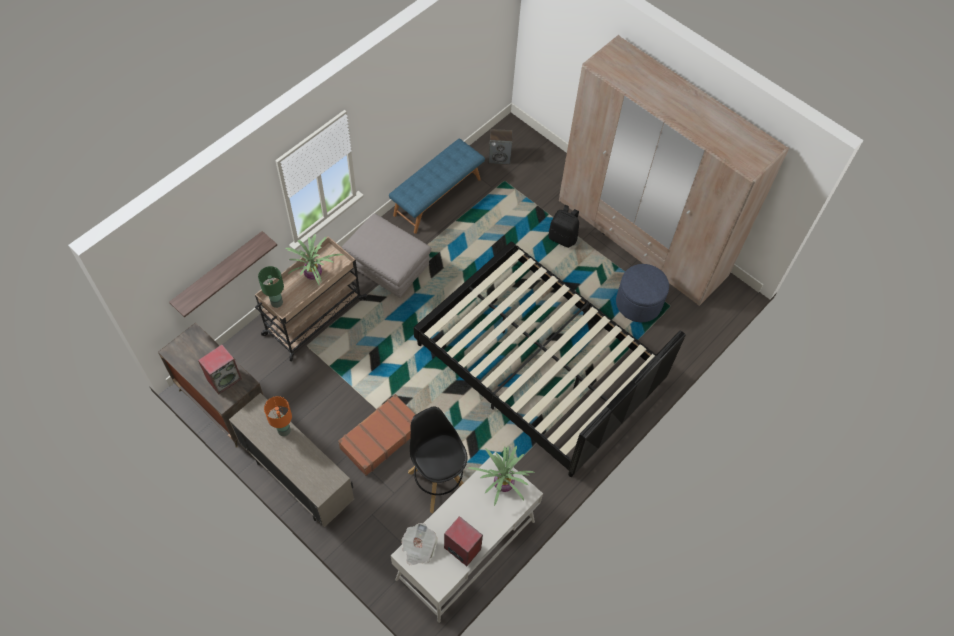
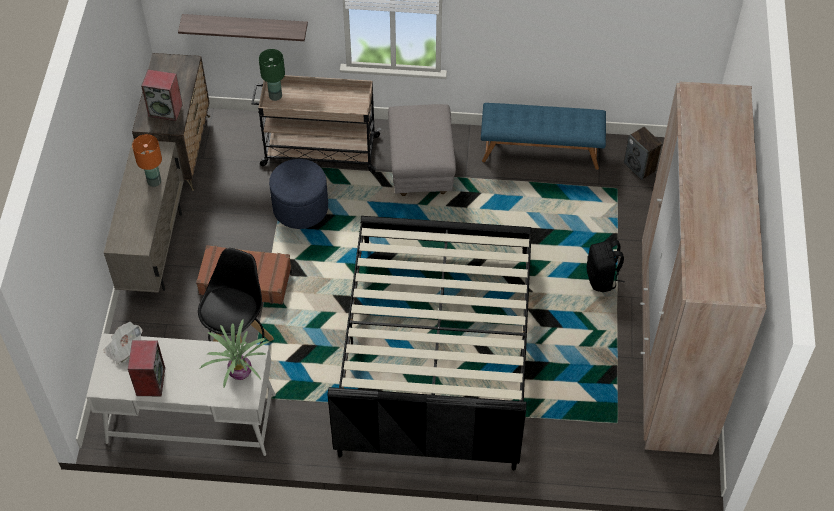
camera: 55 degrees right, 5 degrees down
potted plant [286,234,343,285] -> none
blue ottoman [616,264,669,322] -> blue ottoman moved to [269,159,328,229]

